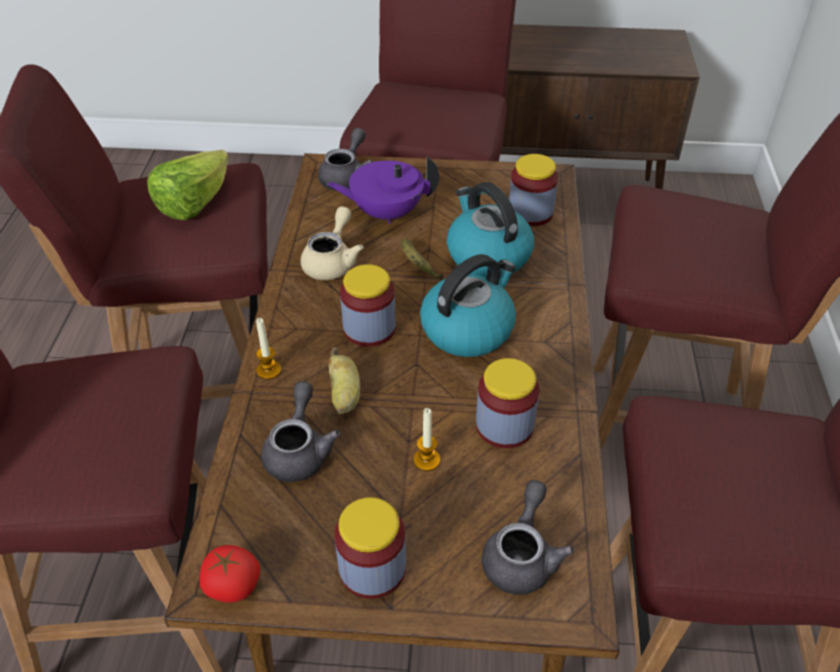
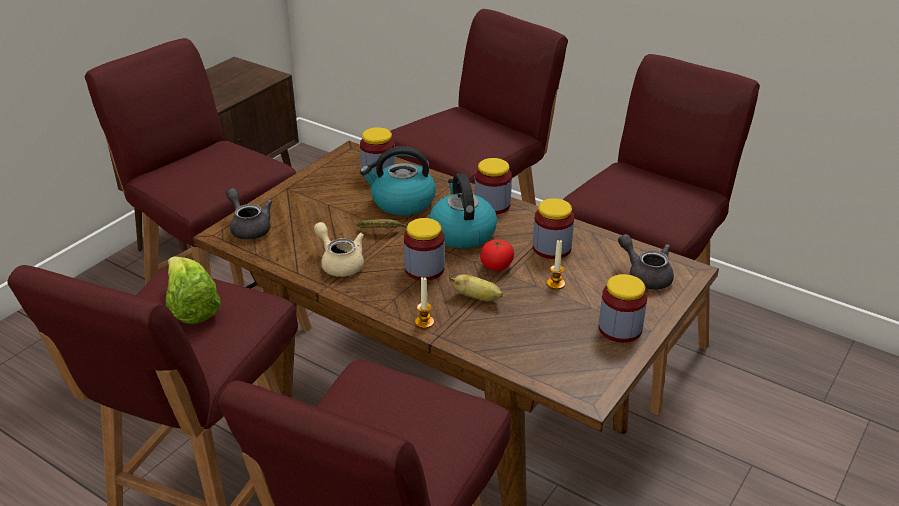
camera: 60 degrees left, 10 degrees down
tomato [199,545,260,603] -> tomato moved to [480,239,514,271]
grey teapot [261,381,340,482] -> none
purple teapot [327,156,439,224] -> none
none -> jar [474,158,512,214]

